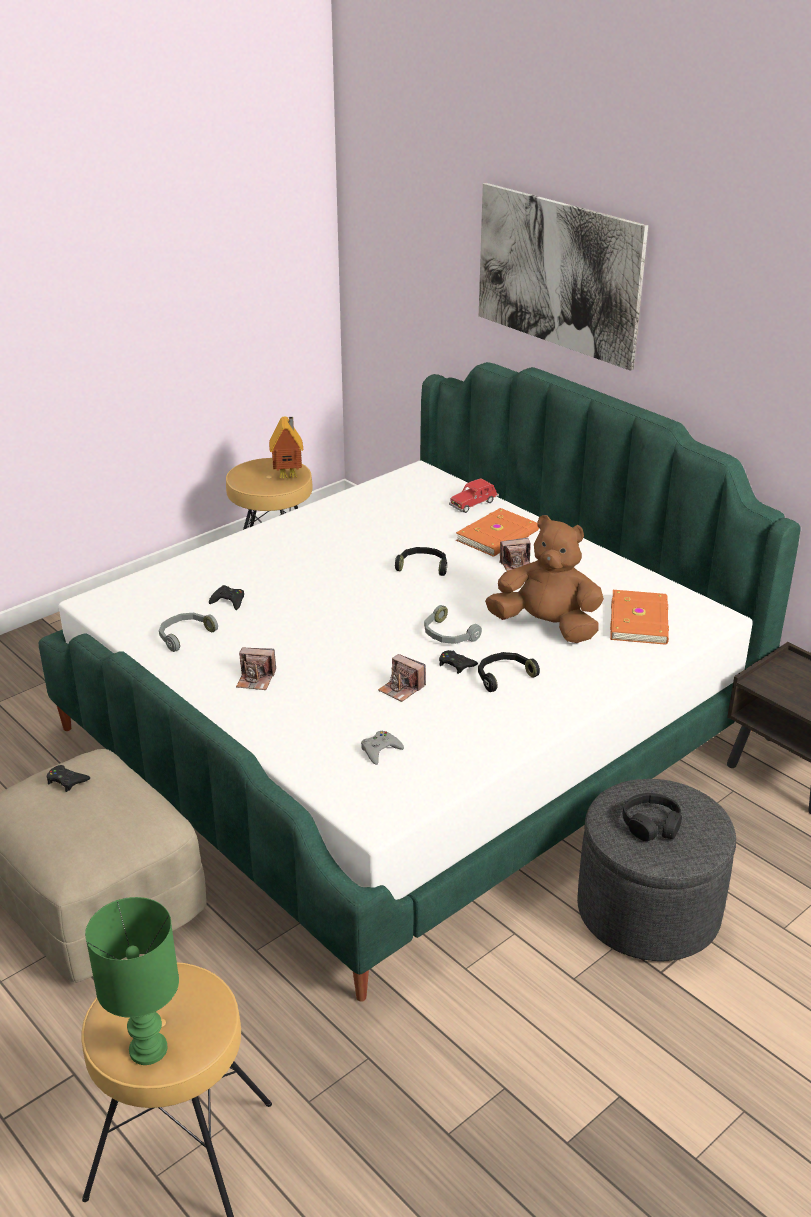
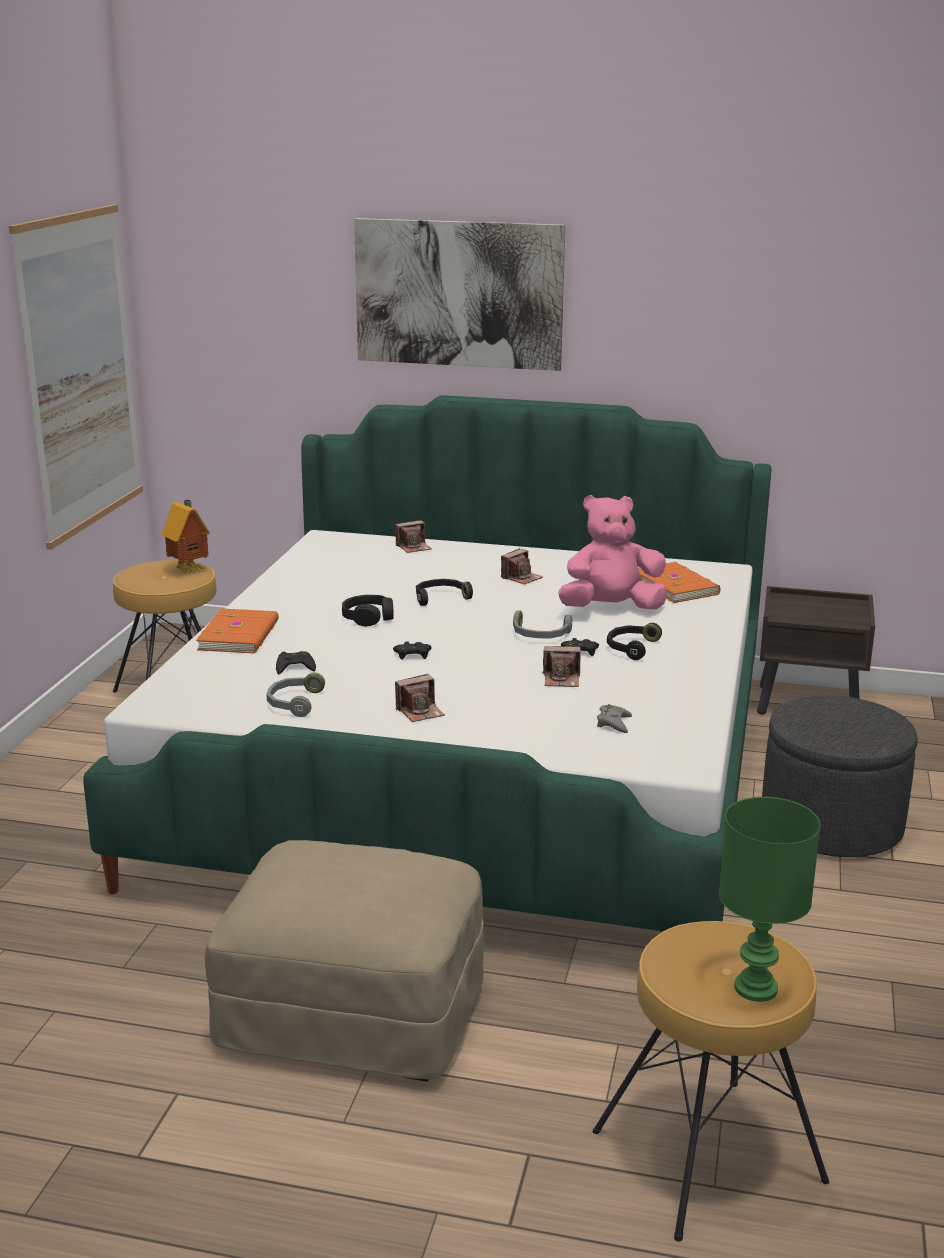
camera: 35 degrees left, 10 degrees down
black game controller [46,765,90,792] -> black game controller moved to [393,641,431,660]
red toy car [449,479,499,513] -> camera [395,520,432,553]
orange book [456,508,539,557] -> orange book moved to [196,608,279,654]
brown plush toy [485,515,604,643] -> pink plush toy [558,495,668,610]
black headphones [622,793,682,841] -> black headphones moved to [342,595,394,627]
none -> picture [9,205,143,550]

